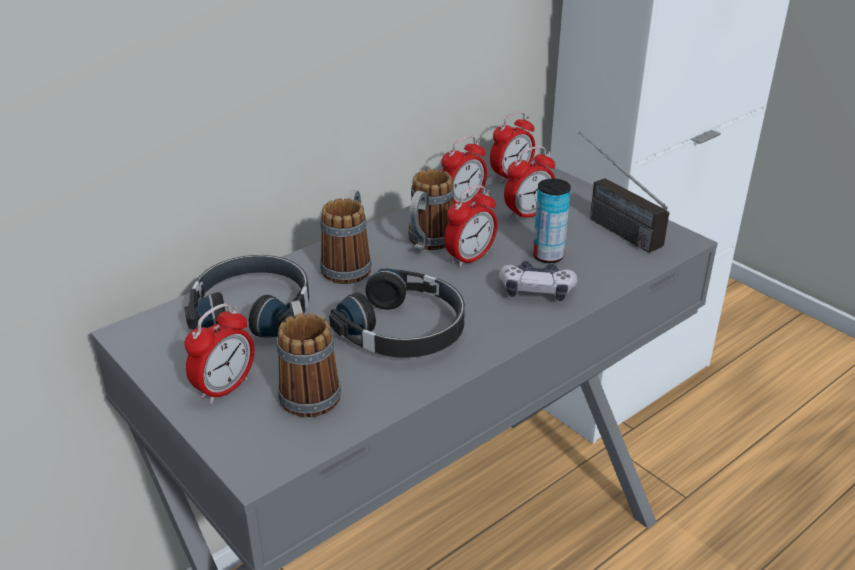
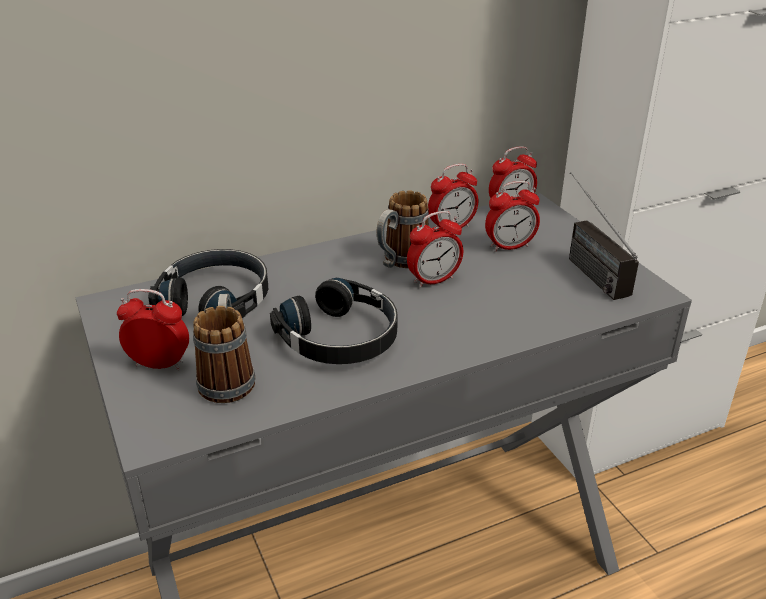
camera: 15 degrees right, 0 degrees up
alarm clock [185,303,254,404] -> alarm clock turned 135 degrees counterclockwise [117,289,189,370]
mug [320,190,372,284] -> none
game controller [499,261,577,301] -> none
can [533,179,571,263] -> none

